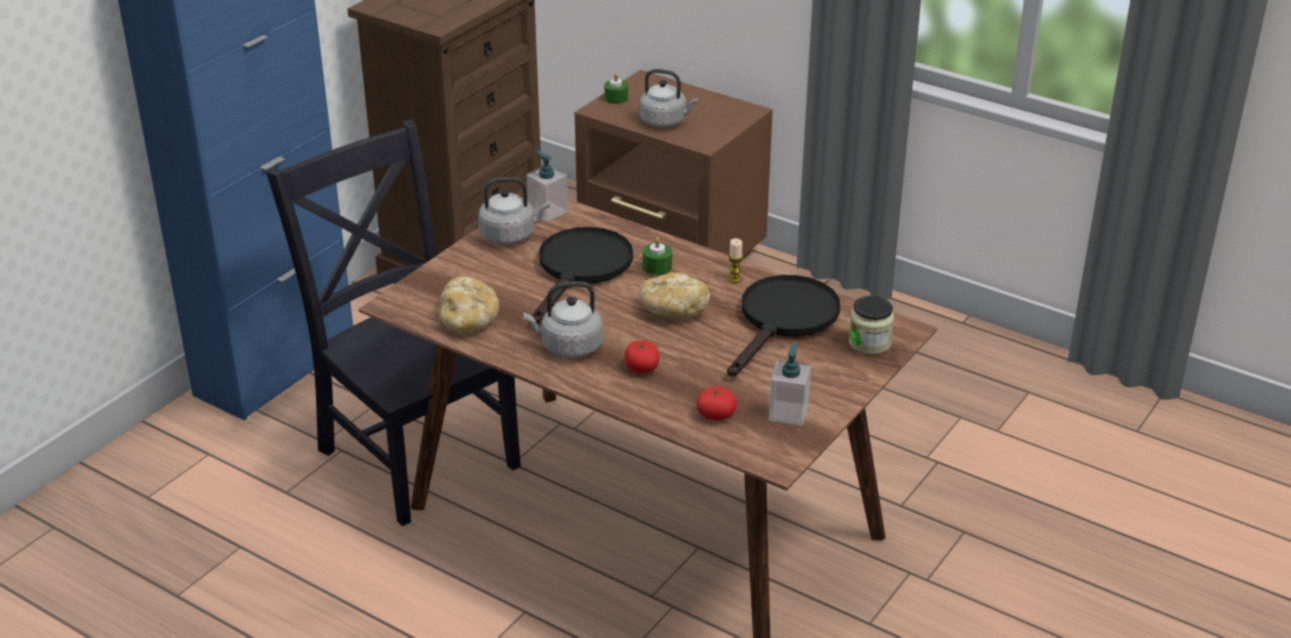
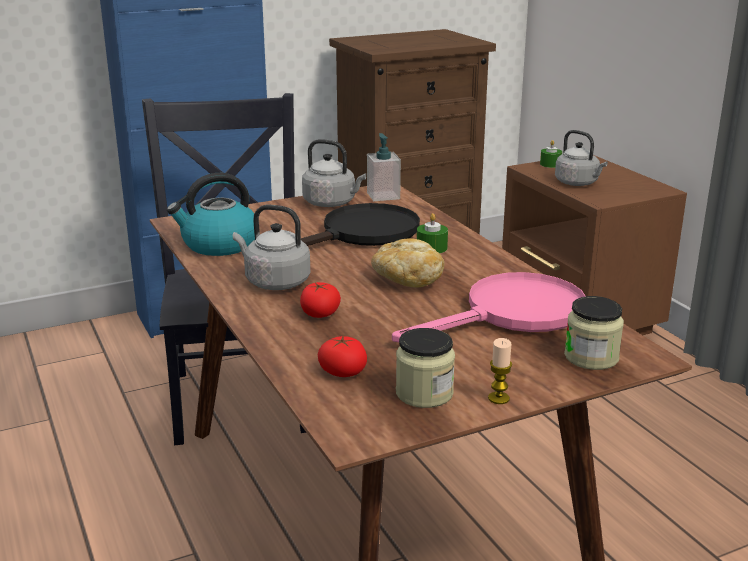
camera: 30 degrees right, 10 degrees down
bread [439,276,499,332] -> kettle [167,173,255,256]
black frying pan [727,275,840,377] -> pink frying pan [392,272,585,342]
candle [728,238,743,283] -> candle moved to [488,338,512,404]
soap dispenser [769,341,811,425] -> jar [396,328,455,408]

